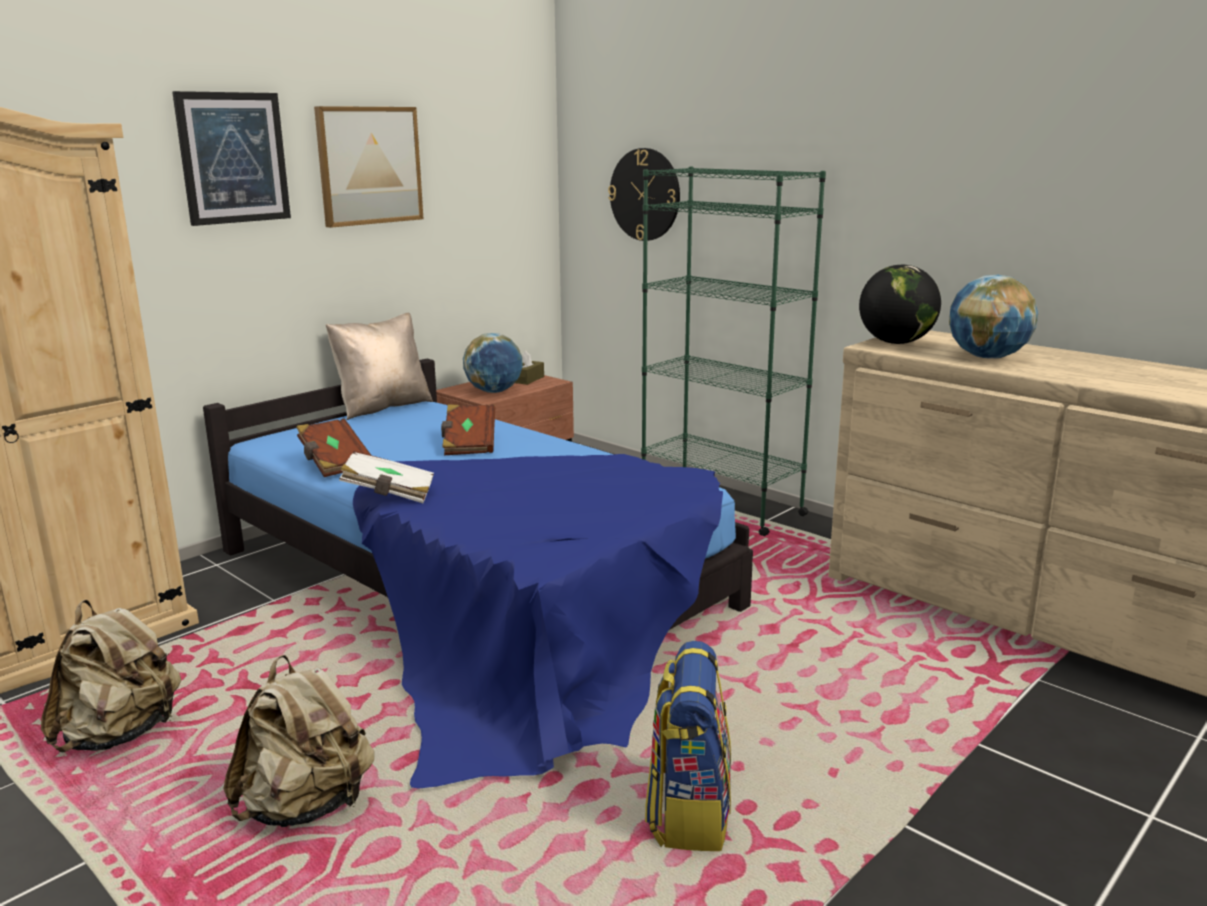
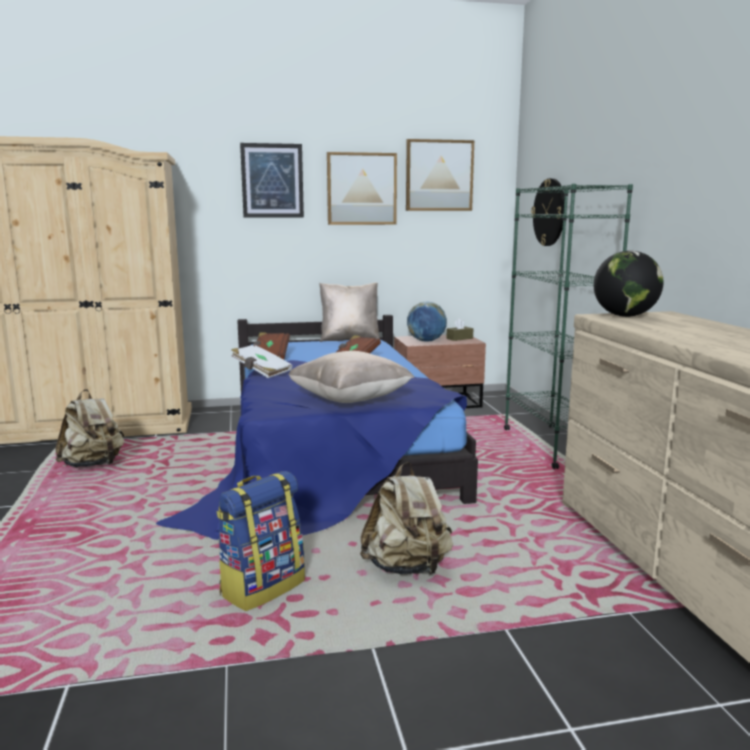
camera: 35 degrees right, 5 degrees down
beige backpack [223,655,374,827] -> beige backpack moved to [360,462,453,575]
globe [949,275,1038,359] -> none
none -> beige pillow [288,351,414,403]
none -> picture [406,139,474,211]

